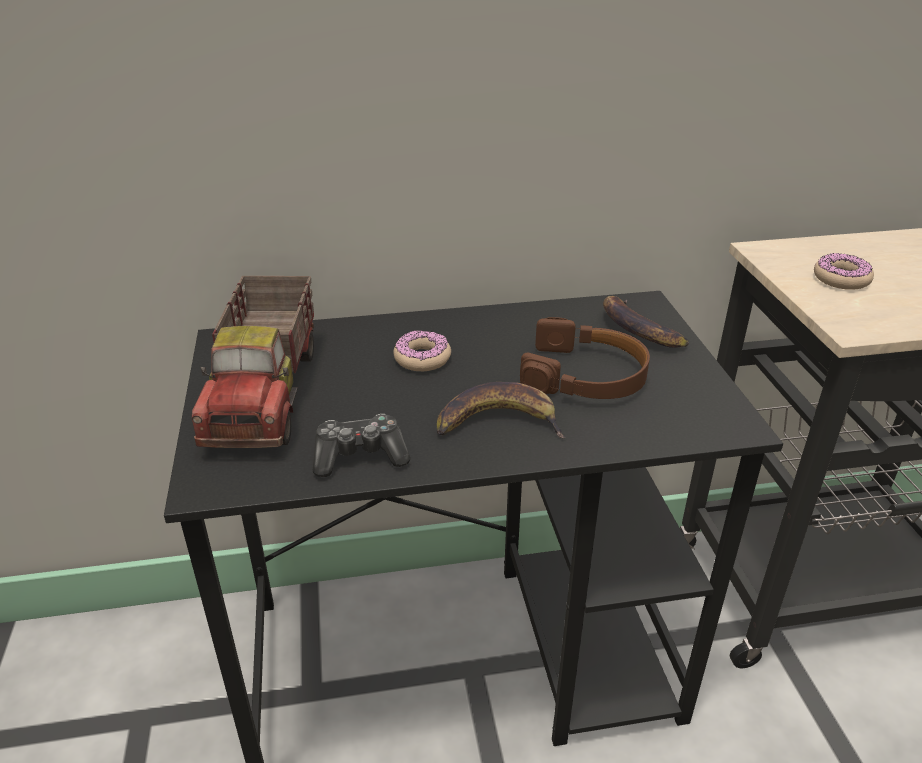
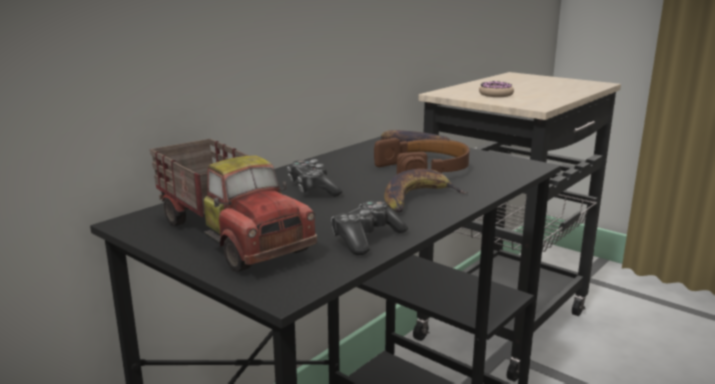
camera: 40 degrees left, 15 degrees down
donut [393,330,451,371] -> game controller [287,159,342,197]

